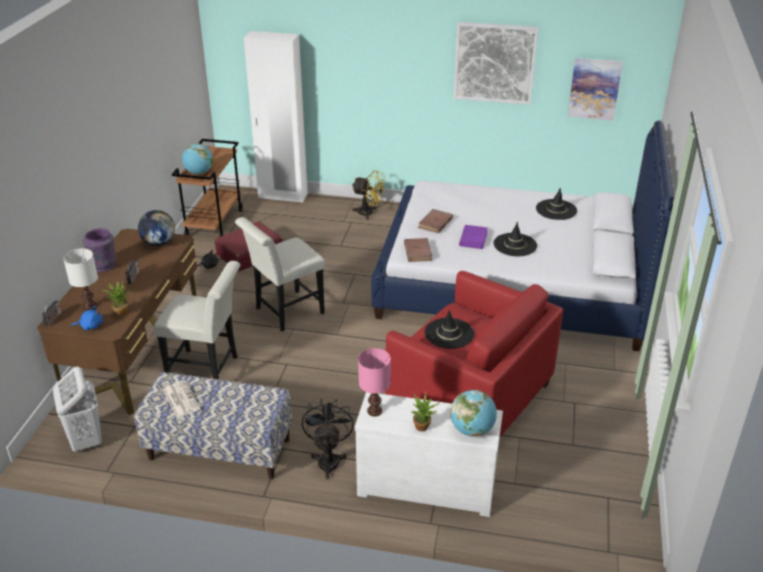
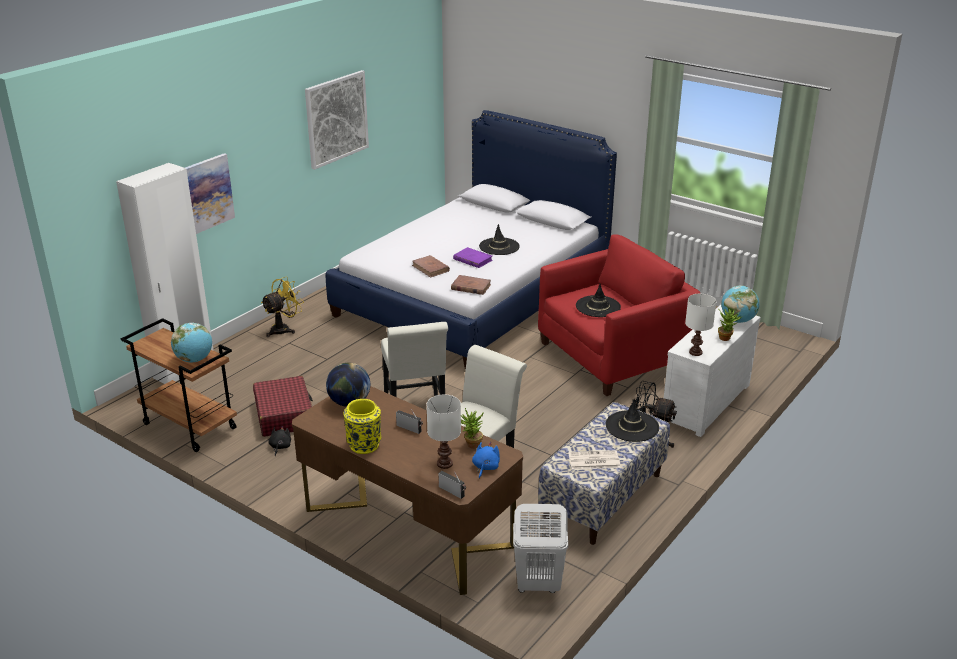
camera: 65 degrees left, 5 degrees down
purple vase [83,228,116,272] -> yellow vase [343,399,381,454]
pink table lamp [358,348,391,416] -> white table lamp [685,294,717,356]
black hat [536,188,577,220] -> black hat moved to [606,399,659,442]
picture [568,58,623,120] -> picture moved to [185,153,235,234]

